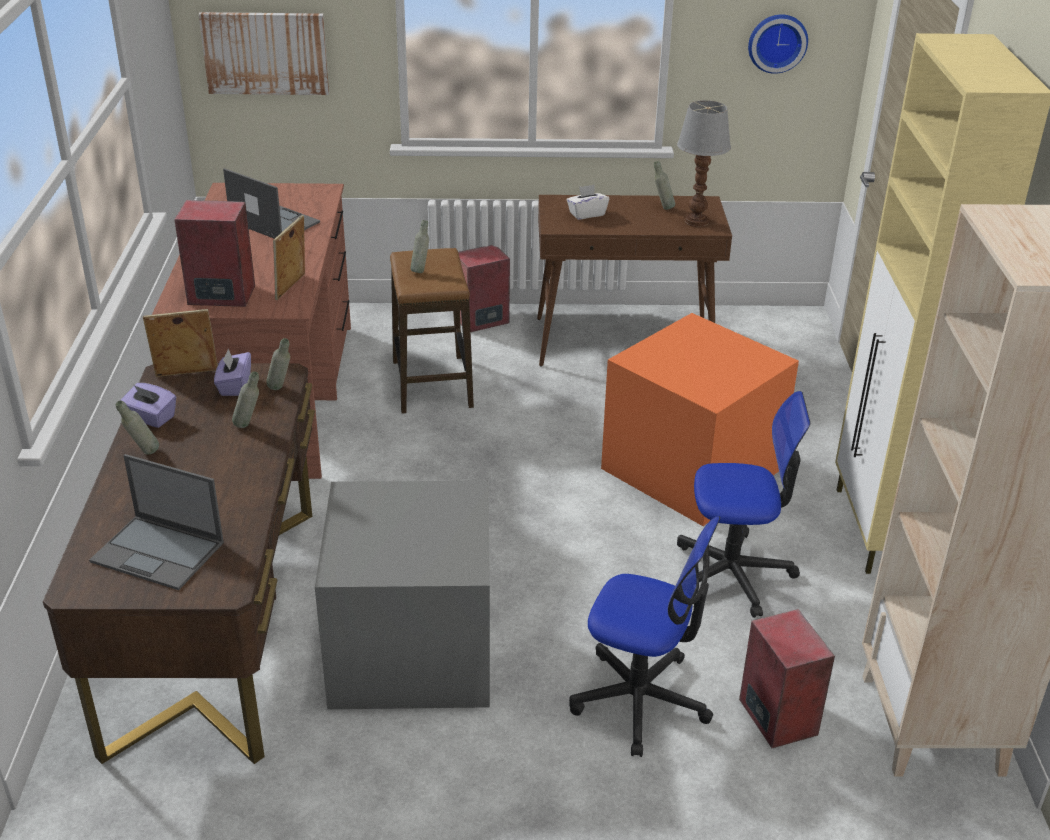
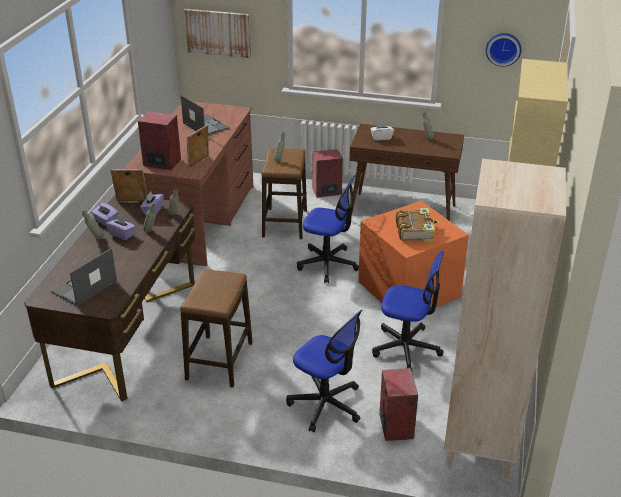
camera: 15 degrees right, 0 degrees up
laptop [89,454,224,590] -> laptop turned 90 degrees clockwise [51,248,117,307]
grey storage box [315,481,490,709] -> stool [180,269,253,388]
table lamp [677,100,731,227] -> none
none -> purple tissue box [106,215,136,240]
none -> office chair [297,175,359,283]
none -> book [396,208,439,242]

